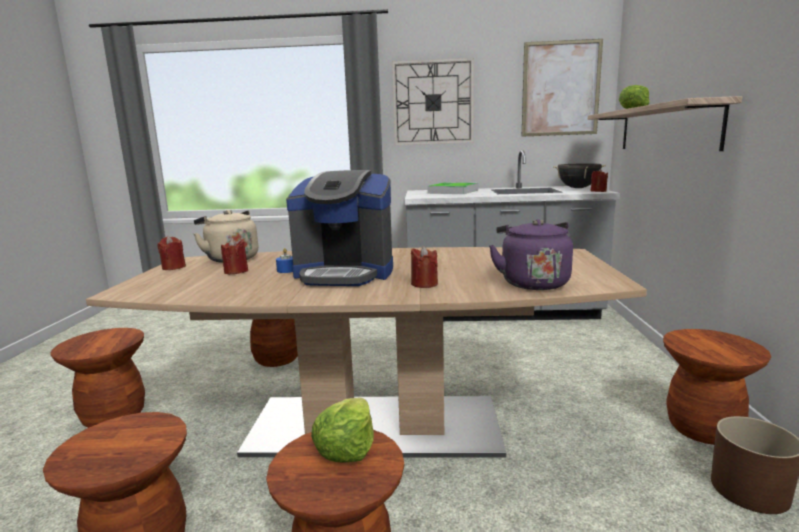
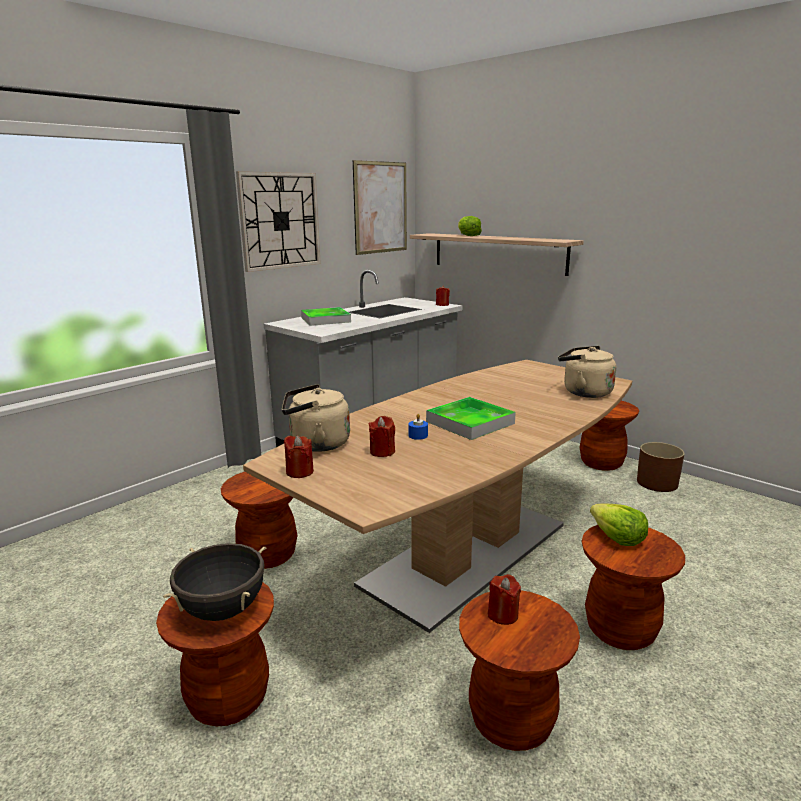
camera: 50 degrees left, 5 degrees up
coffee machine [286,170,393,286] -> tray [426,397,516,440]
red candle [411,246,438,288] -> red candle moved to [488,574,521,625]
purple kettle [489,219,573,290] -> beige kettle [558,346,616,398]
black cooking pot [553,163,606,188] -> black cooking pot moved to [163,543,266,621]

